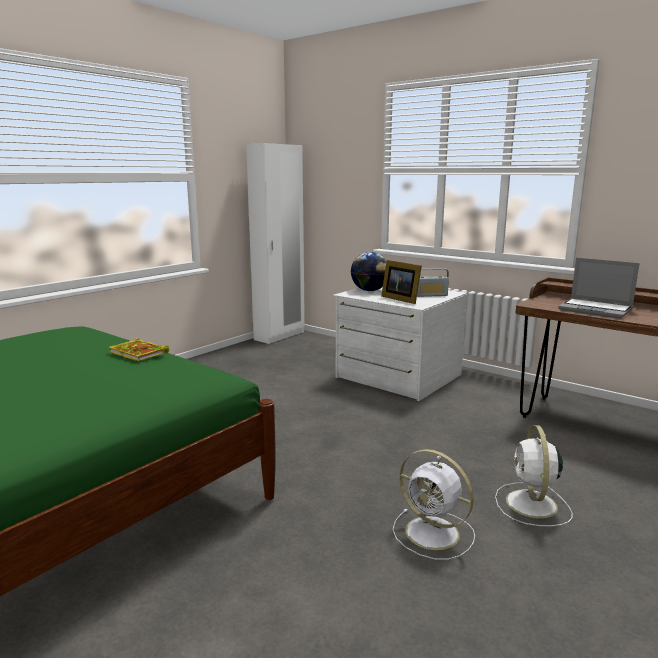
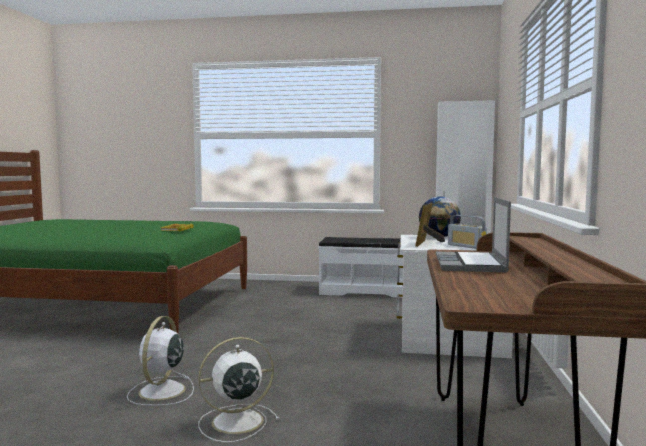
camera: 60 degrees right, 10 degrees down
none -> white bench [318,237,403,298]

